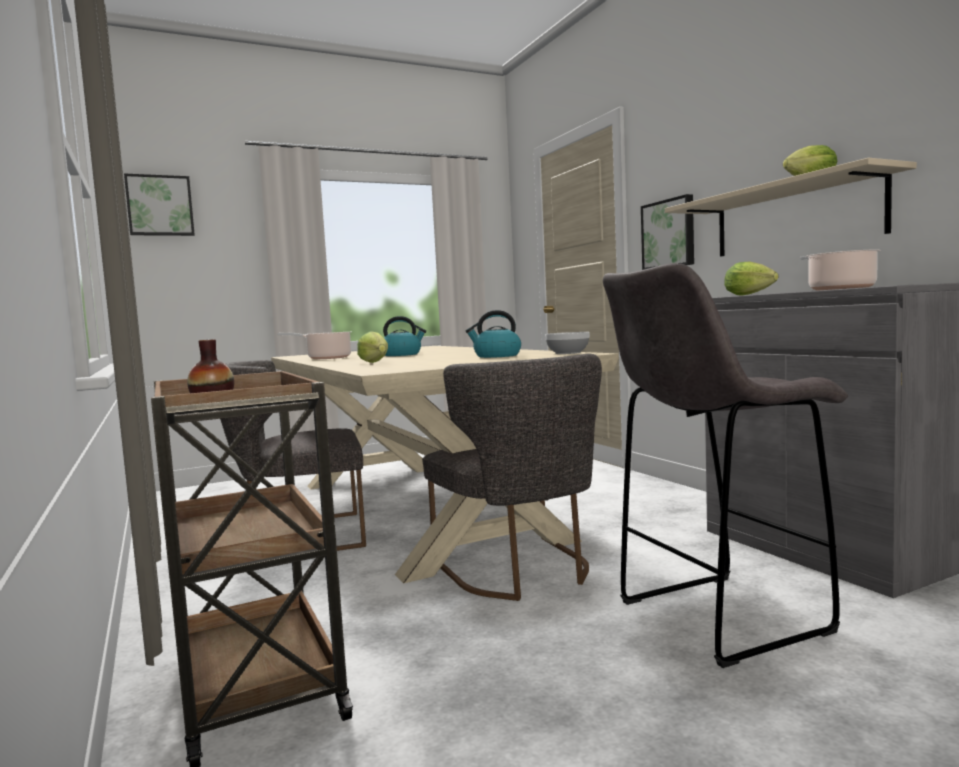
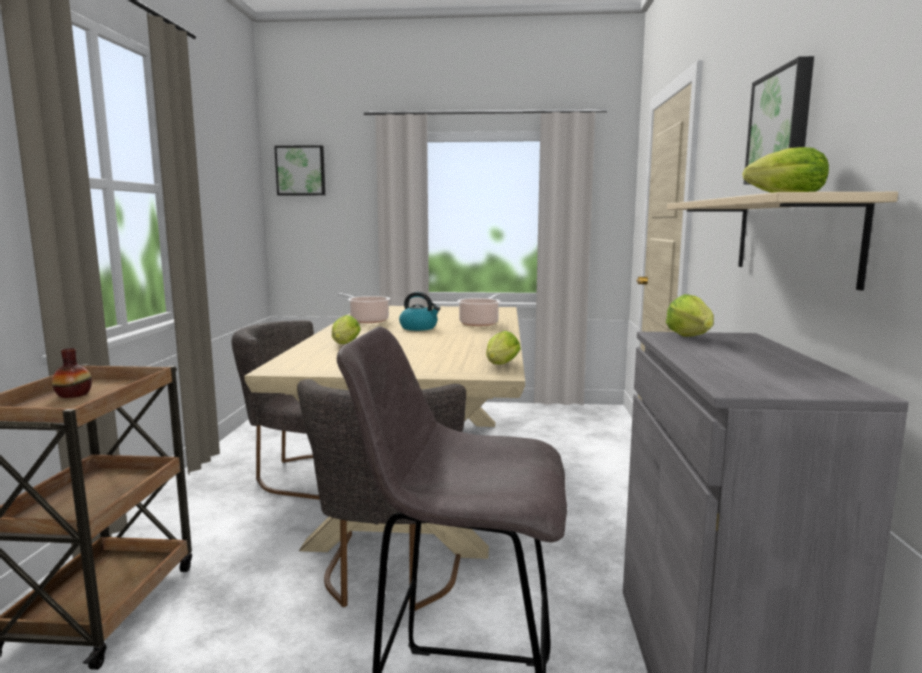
camera: 30 degrees right, 5 degrees up
kettle [465,310,521,358] -> none
bowl [545,332,590,354] -> lettuce [486,331,521,365]
picture [641,194,694,270] -> picture moved to [744,56,814,184]
cooking pot [800,250,881,291] -> cooking pot moved to [457,294,501,326]

